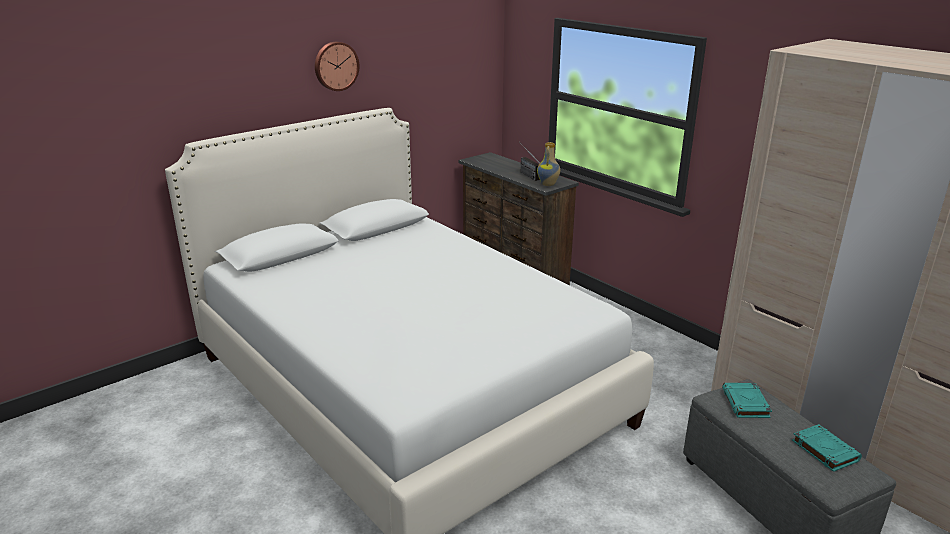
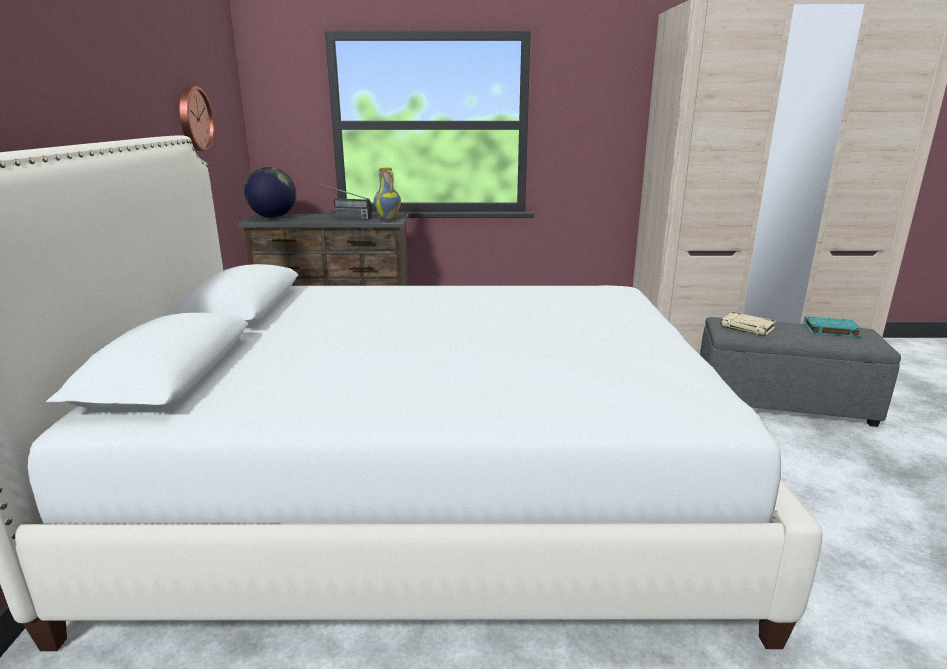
camera: 50 degrees left, 5 degrees down
wall clock [315,42,359,91] -> wall clock moved to [179,86,215,151]
turquoise book [722,383,772,418] -> beige book [721,312,776,336]
none -> globe [244,167,296,218]

